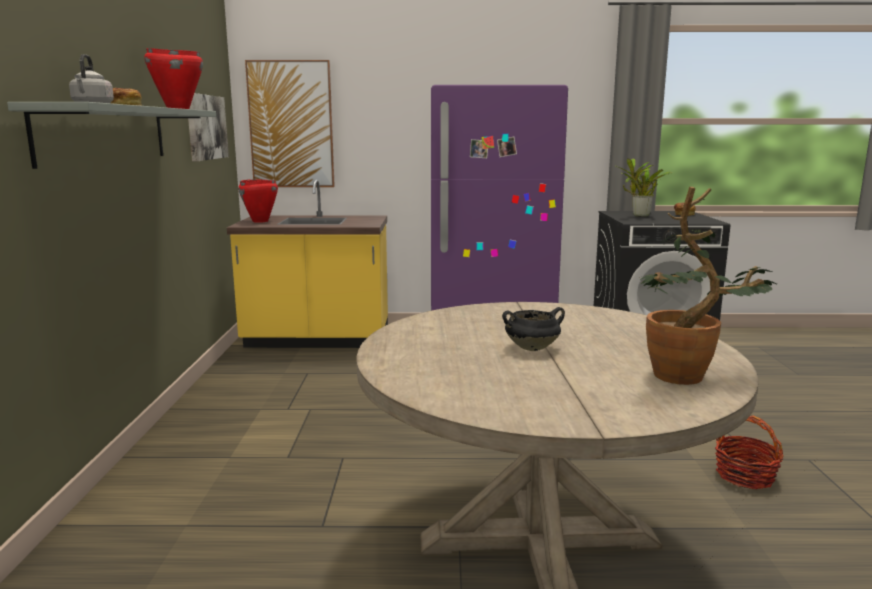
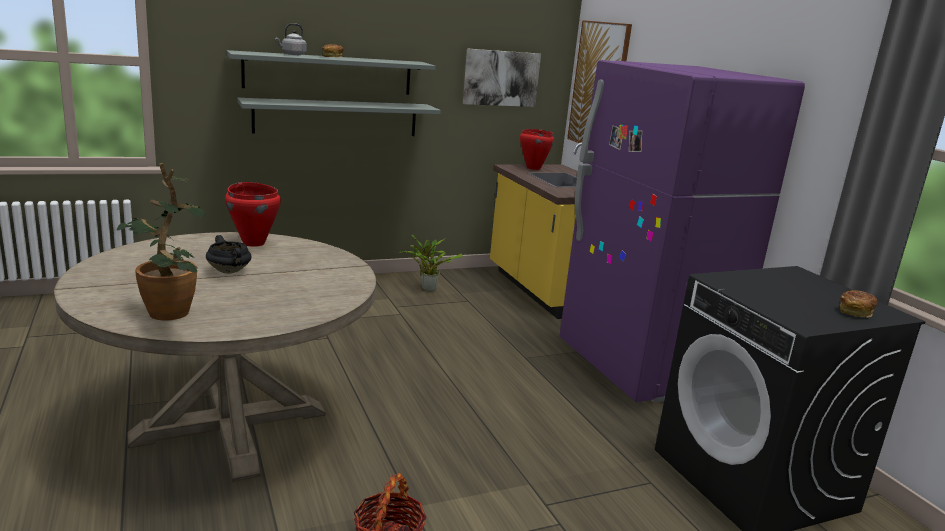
camera: 65 degrees right, 5 degrees up
red cooking pot [144,48,203,109] -> red cooking pot moved to [225,182,281,247]
potted plant [615,158,672,217] -> potted plant moved to [400,234,463,292]
none -> grey shelf [237,98,441,136]

